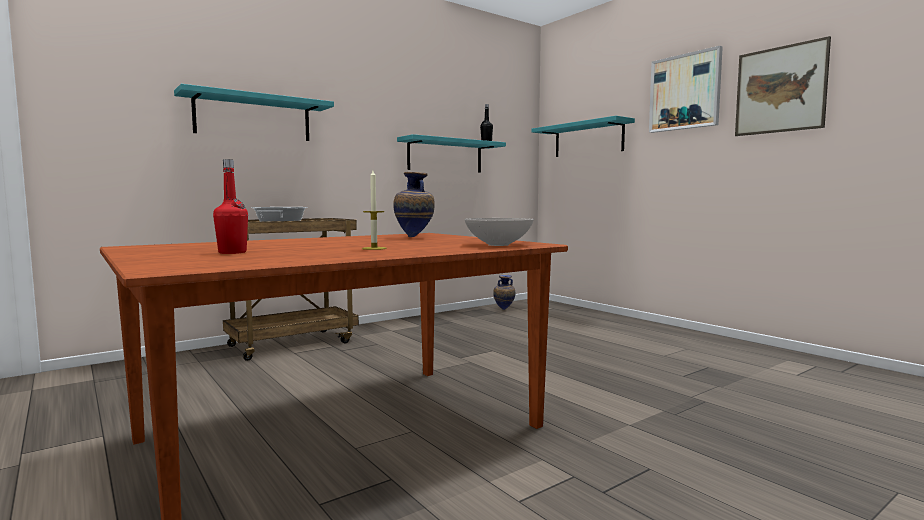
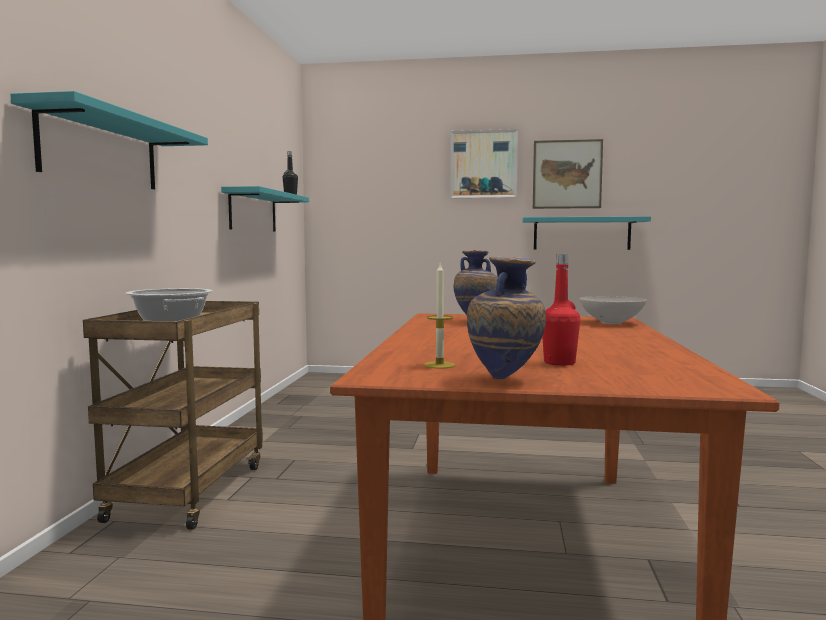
camera: 45 degrees left, 0 degrees up
candle [362,170,387,250] -> candle moved to [424,264,456,369]
vase [493,274,515,310] -> vase moved to [467,256,546,379]
turquoise shelf [531,116,635,157] -> turquoise shelf moved to [522,216,651,250]

